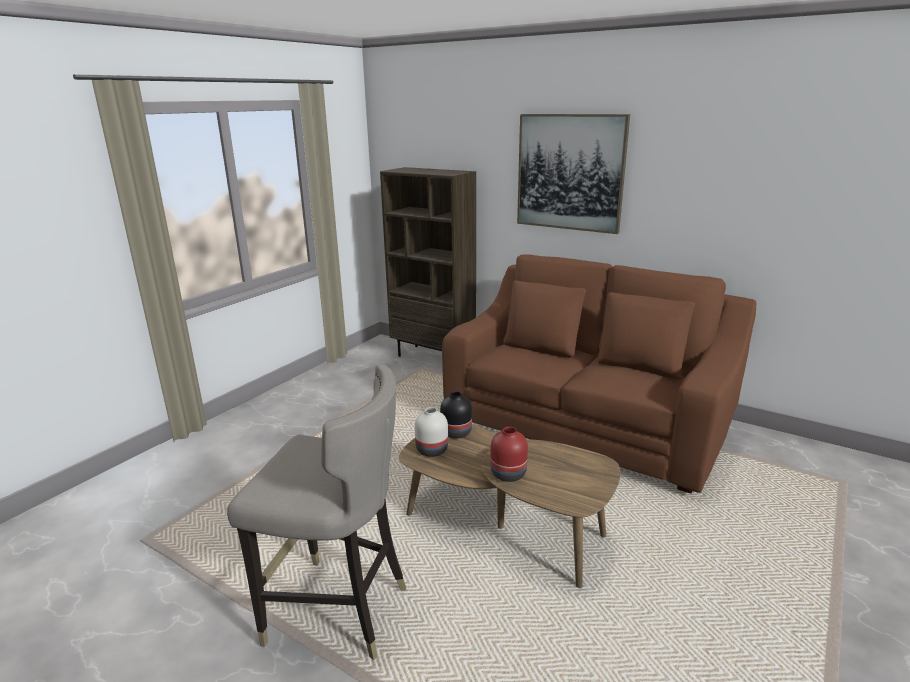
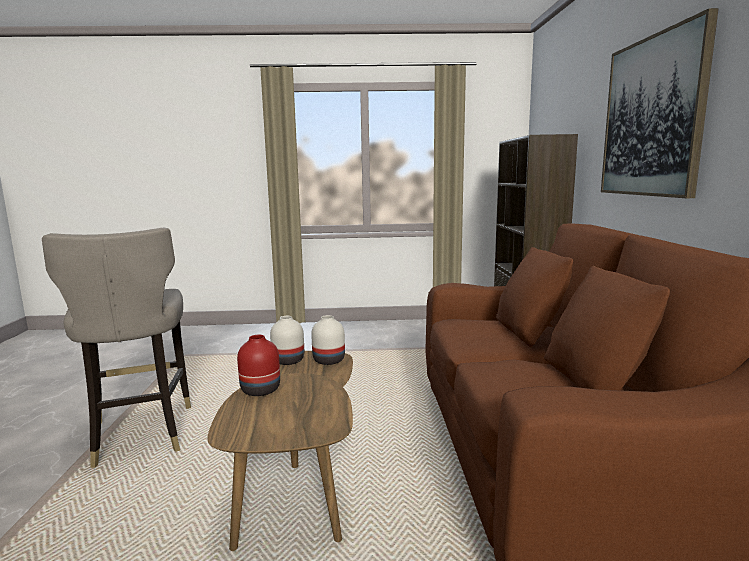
camera: 55 degrees right, 10 degrees down
black vase [440,391,472,439] -> white vase [311,315,345,365]

